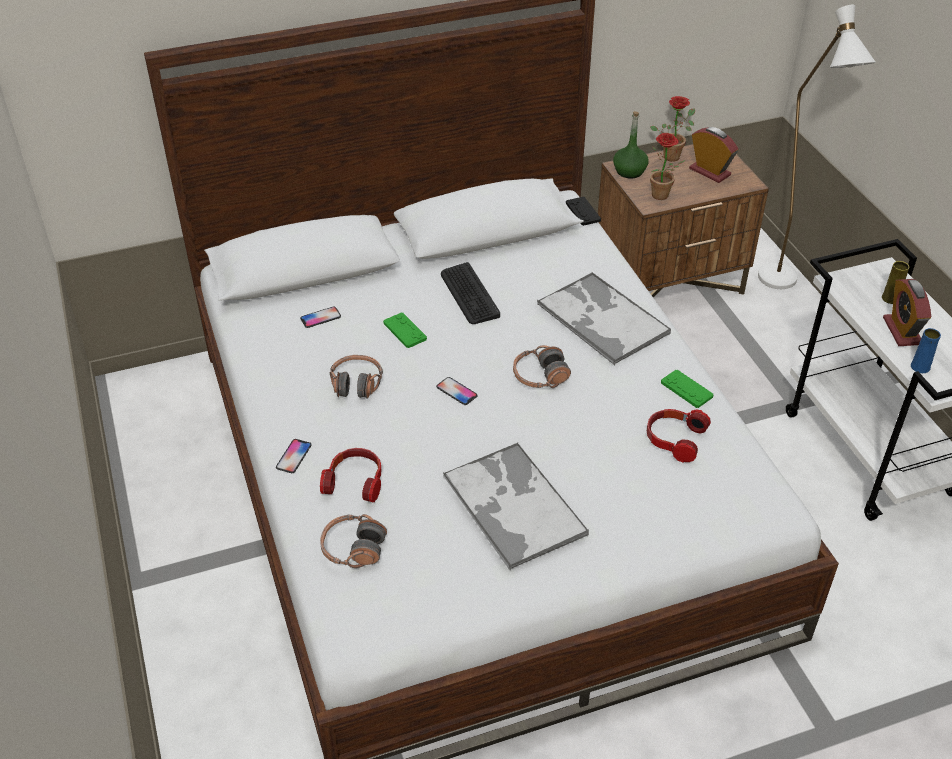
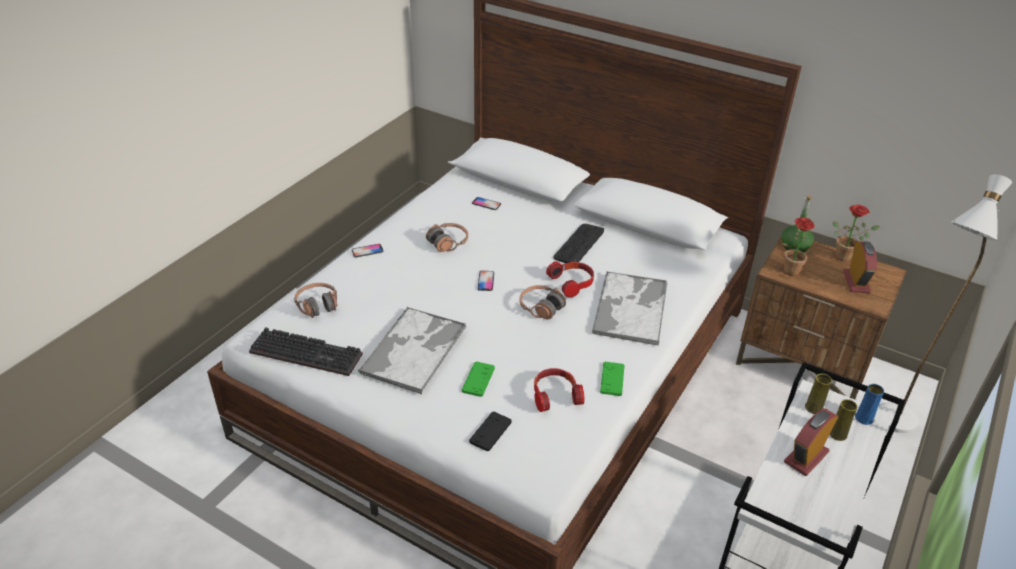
camera: 50 degrees right, 5 degrees down
headphones [320,448,381,502] -> headphones moved to [546,261,594,298]
green game controller [383,312,427,348] -> green game controller moved to [462,361,495,397]
black game controller [566,197,601,226] -> black game controller moved to [469,412,512,452]
blue vase [911,328,941,373] -> blue vase moved to [855,384,884,425]
none -> keyboard [249,327,363,376]
none -> yellow vase [805,374,832,414]

